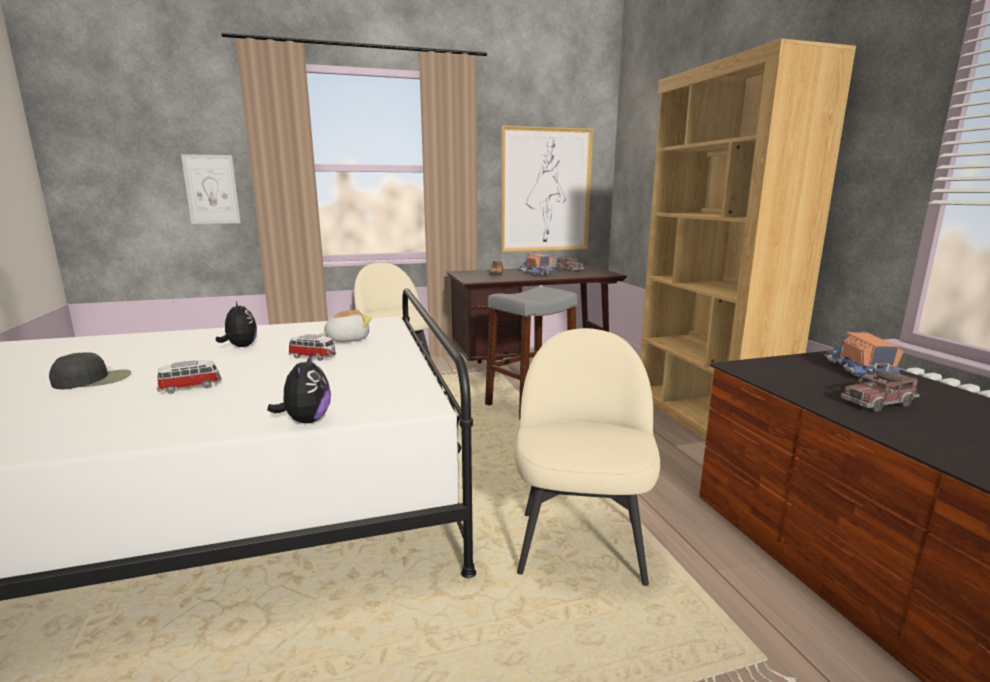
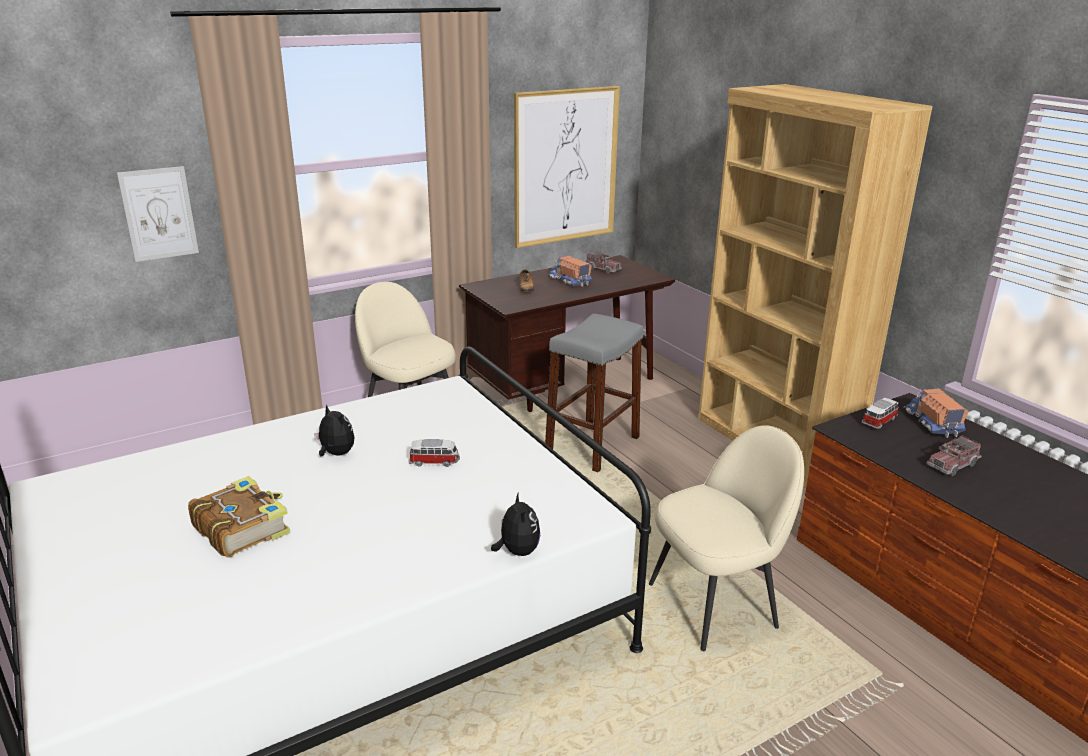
camera: 15 degrees left, 10 degrees up
black cap [49,352,131,389] -> book [188,476,290,558]
toy car [157,360,221,394] -> toy car moved to [862,398,899,429]
plush toy [319,310,372,342] -> none
beige chair [514,328,660,586] -> beige chair turned 75 degrees clockwise [649,425,804,651]

